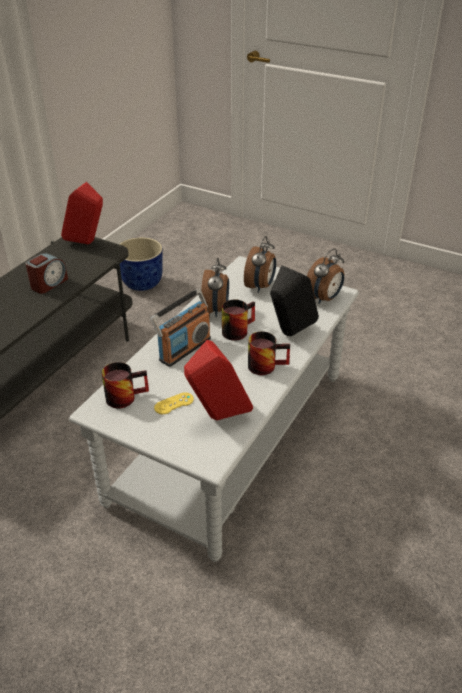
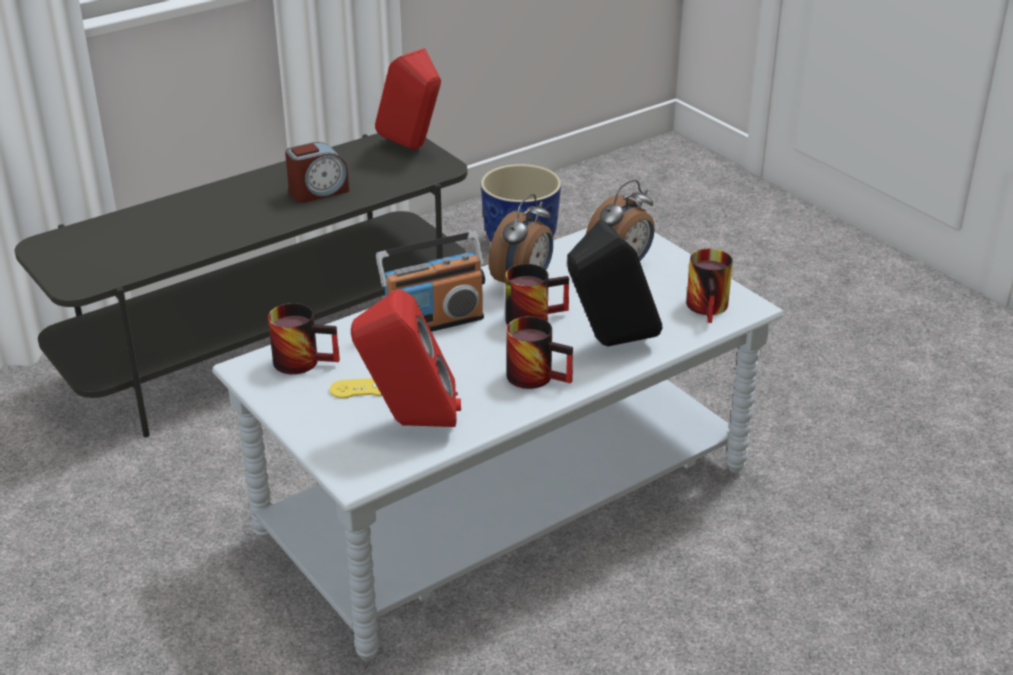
camera: 25 degrees right, 5 degrees down
alarm clock [307,248,344,304] -> mug [686,249,733,323]

